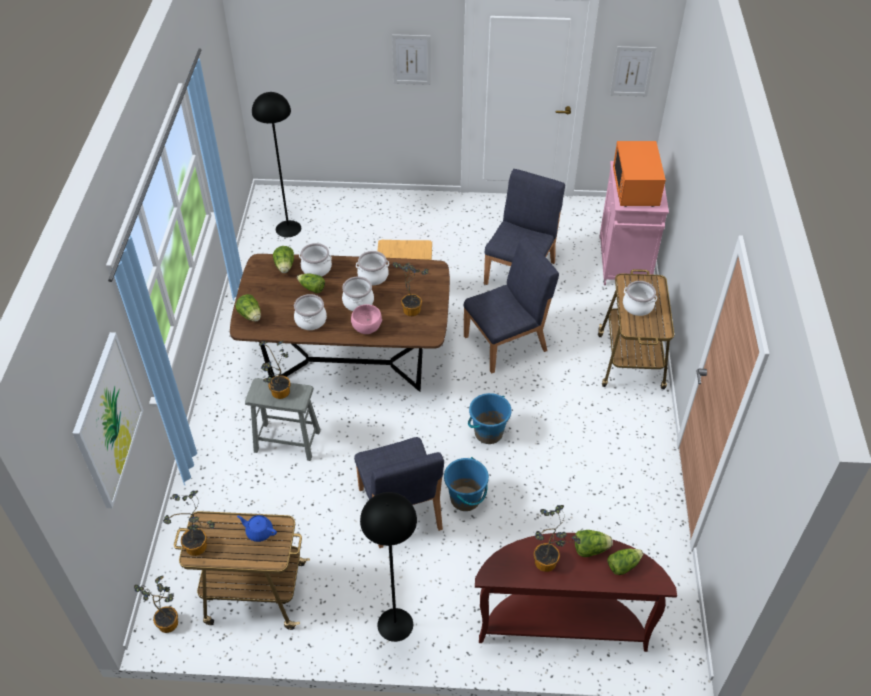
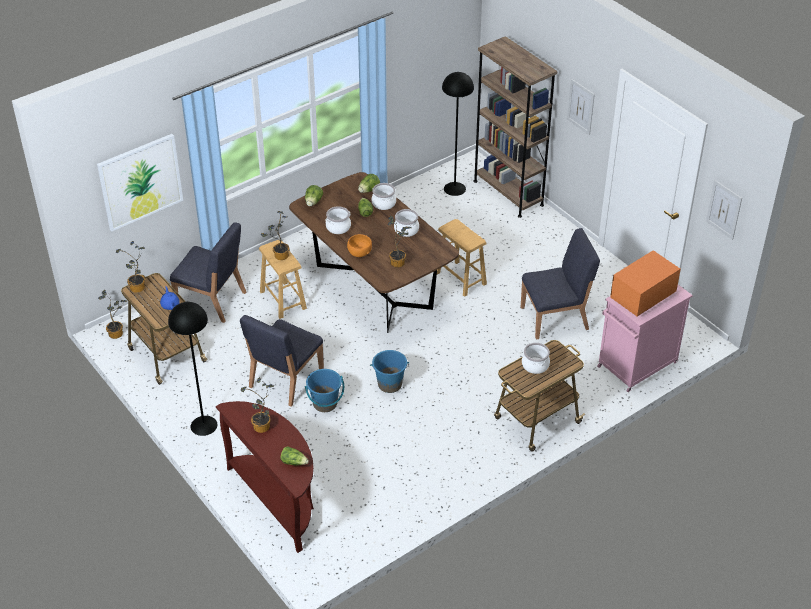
camera: 50 degrees right, 5 degrees down
grey stool [245,378,321,461] -> brown stool [259,240,307,319]
cooking pot [342,276,374,311] -> none
pink bowl [351,304,382,334] -> orange bowl [347,234,372,257]
blue chair [464,237,559,374] -> blue chair moved to [170,222,246,323]
lettuce [574,530,613,557] -> none
none -> brown bookcase [473,36,558,218]

